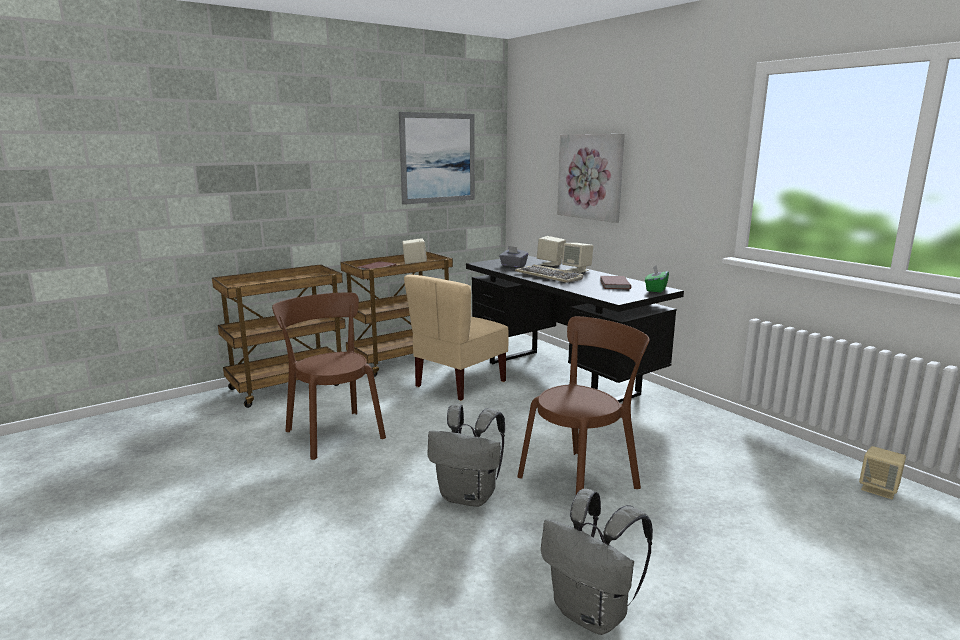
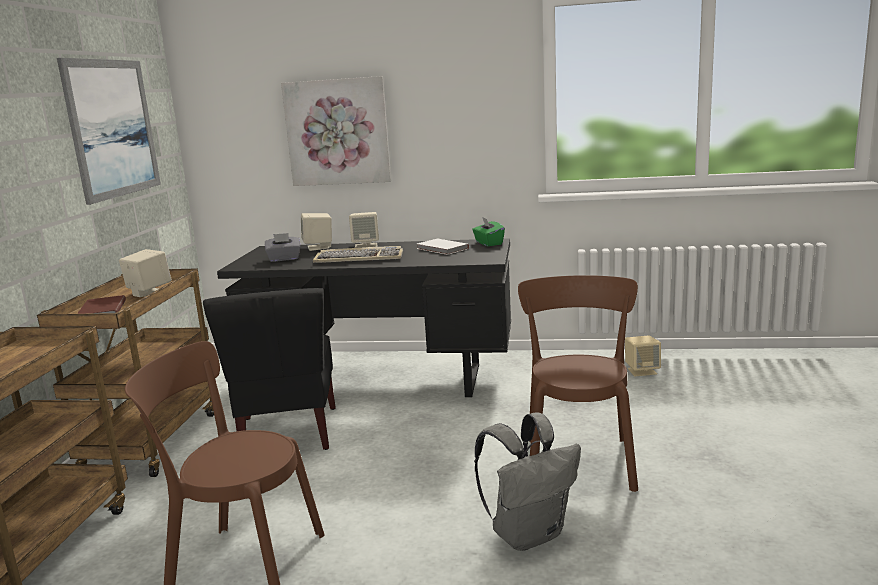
camera: 45 degrees left, 0 degrees up
beige chair [404,275,509,401] -> black chair [203,288,335,450]
grey backpack [541,489,653,635] -> none
brown book [600,276,631,289] -> white book [417,238,469,255]
beige speaker [859,446,906,499] -> beige speaker moved to [625,335,661,376]

